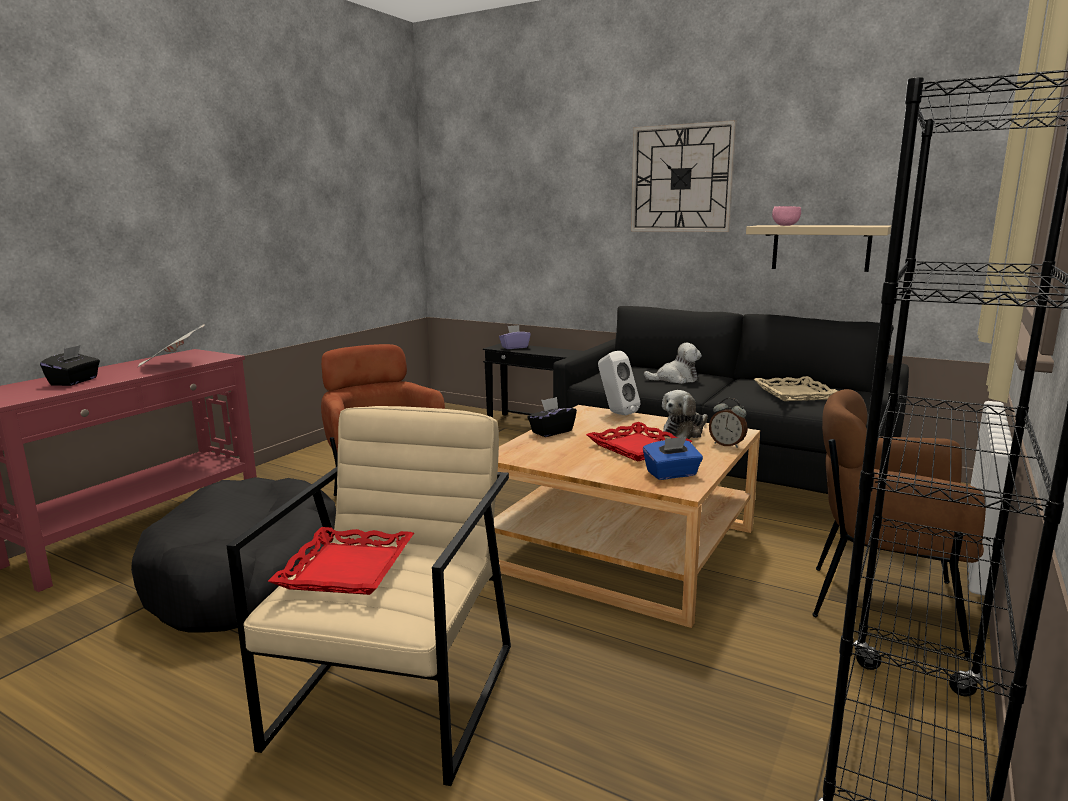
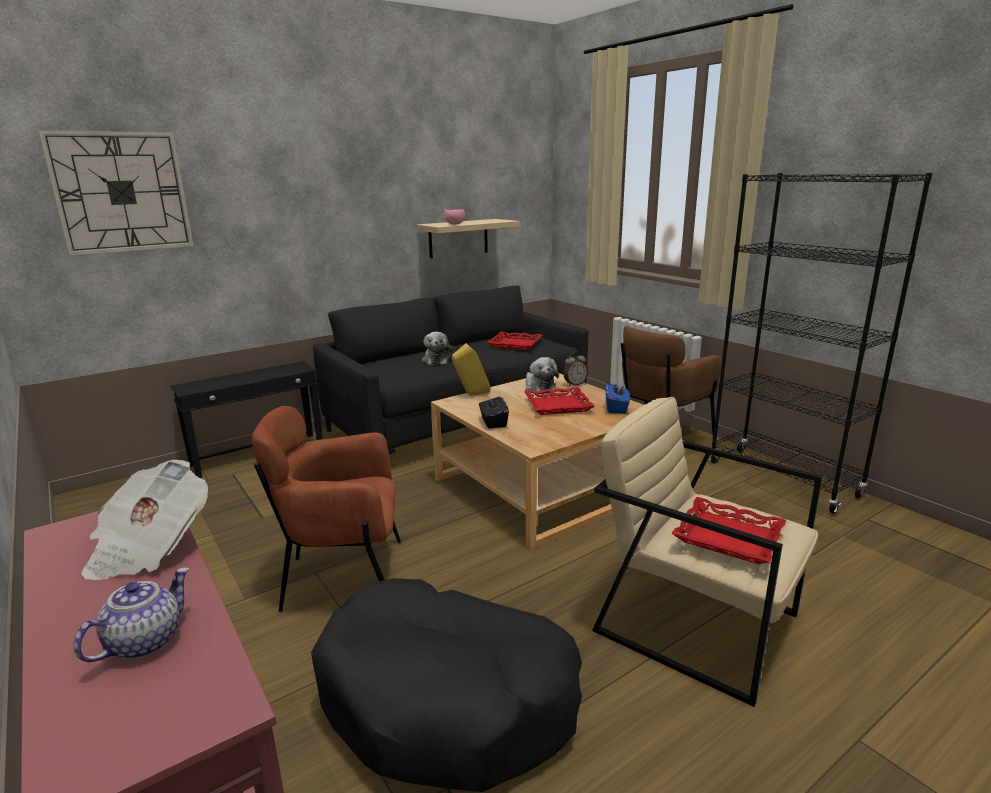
camera: 65 degrees left, 5 degrees up
black tissue box [40,345,100,386] -> teapot [74,567,189,662]
purple tissue box [499,325,531,349] -> none
white speaker [598,351,640,415] -> yellow speaker [452,343,491,396]
wall clock [631,120,736,232] -> wall clock moved to [38,130,194,256]
plush toy [644,343,702,384] -> plush toy turned 150 degrees clockwise [422,332,453,365]
beige tray [754,376,838,401] -> red tray [486,332,542,350]

